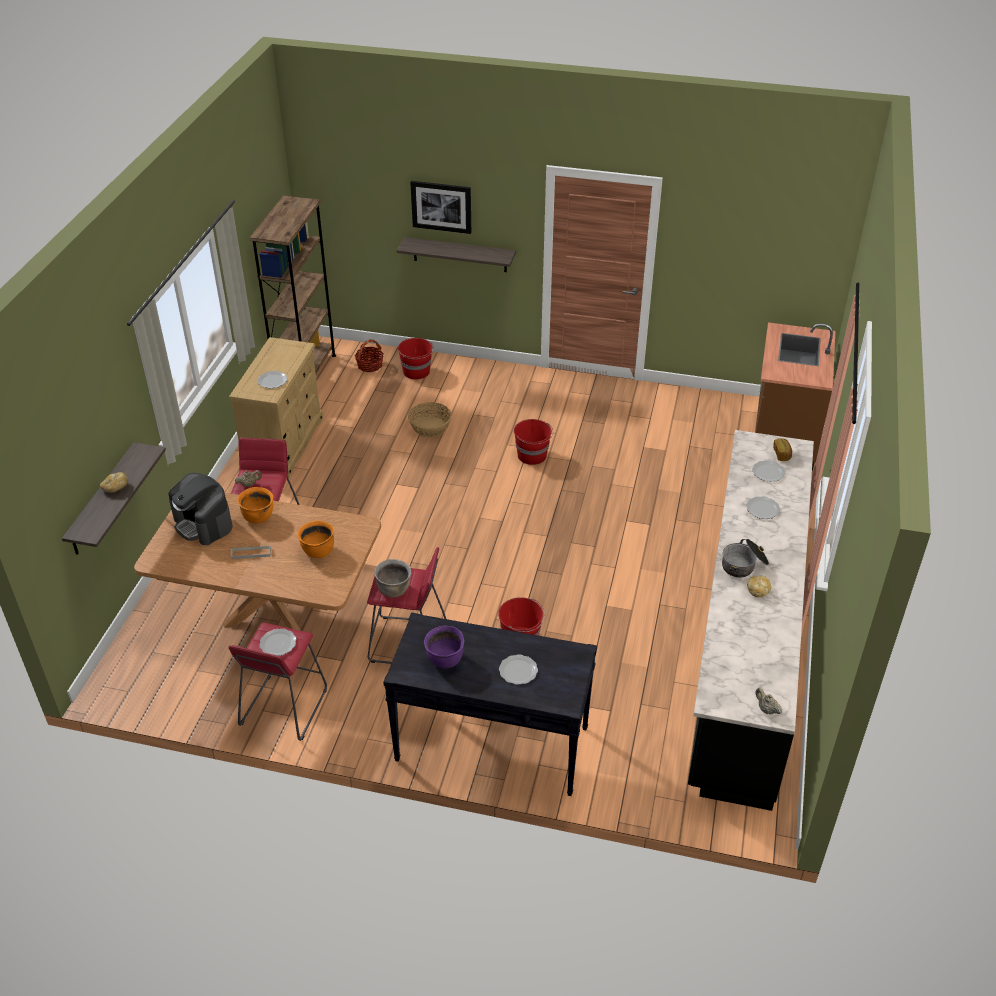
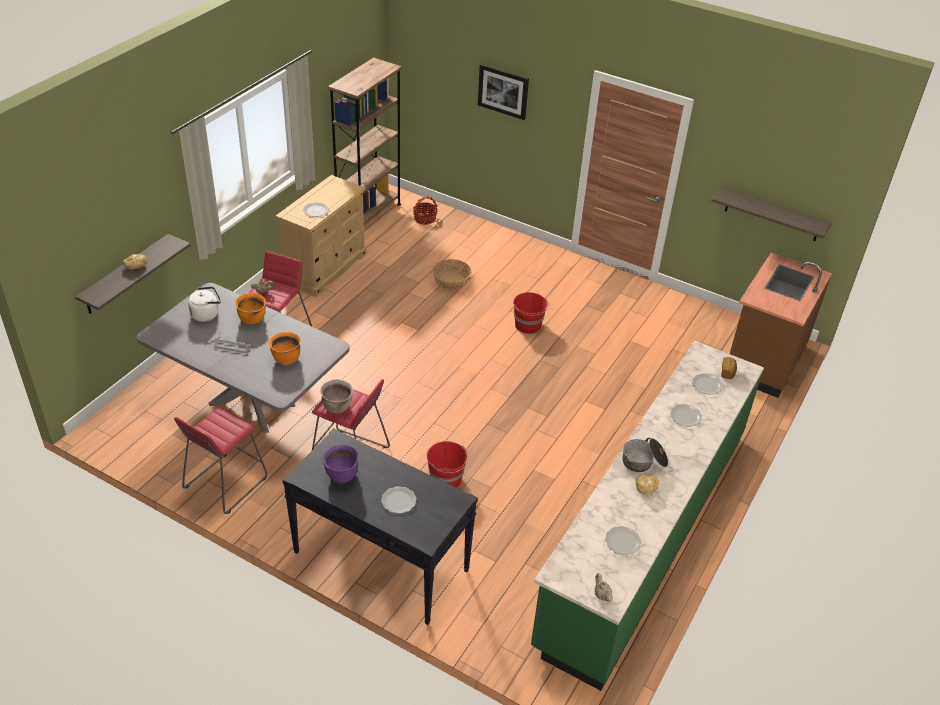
camera: 15 degrees right, 0 degrees up
brown dining table [134,493,381,631] -> grey dining table [136,283,350,433]
coffee machine [169,473,233,545] -> white kettle [188,286,221,322]
plate [259,629,296,656] -> plate moved to [605,526,641,555]
shelf [396,237,516,272] -> shelf moved to [711,187,832,241]
red bucket [398,338,434,380] -> none
black counter [688,430,814,811] -> green counter [531,341,764,691]

